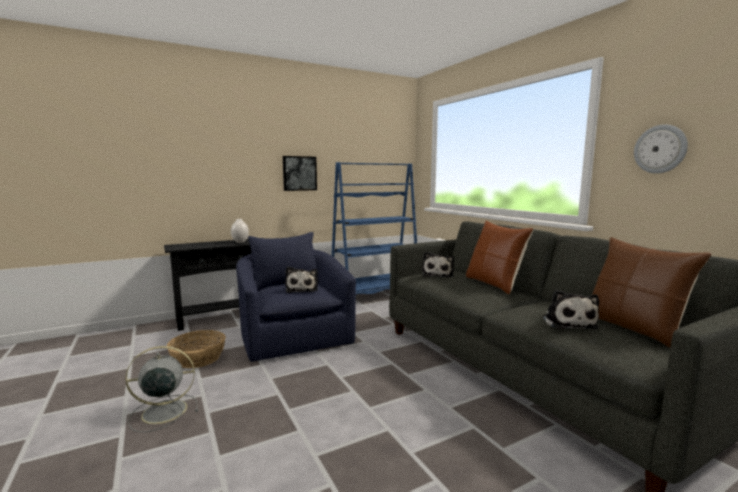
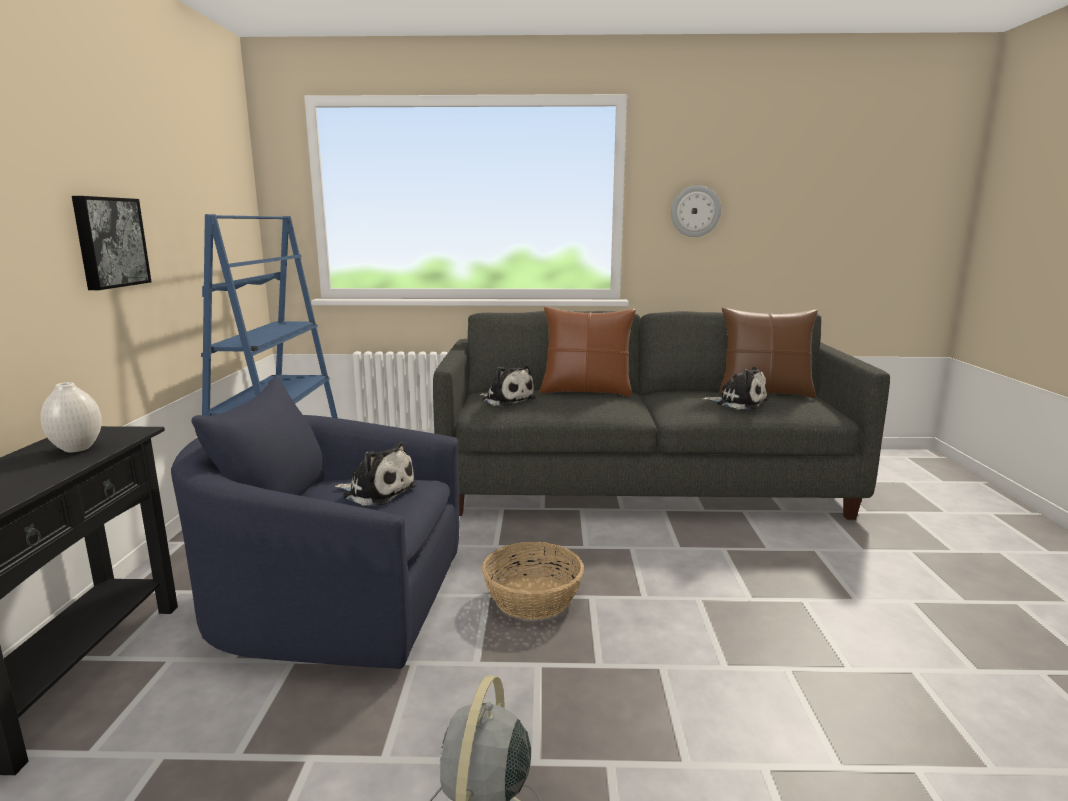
camera: 60 degrees left, 5 degrees up
basket [167,330,226,368] -> basket moved to [482,542,584,620]

